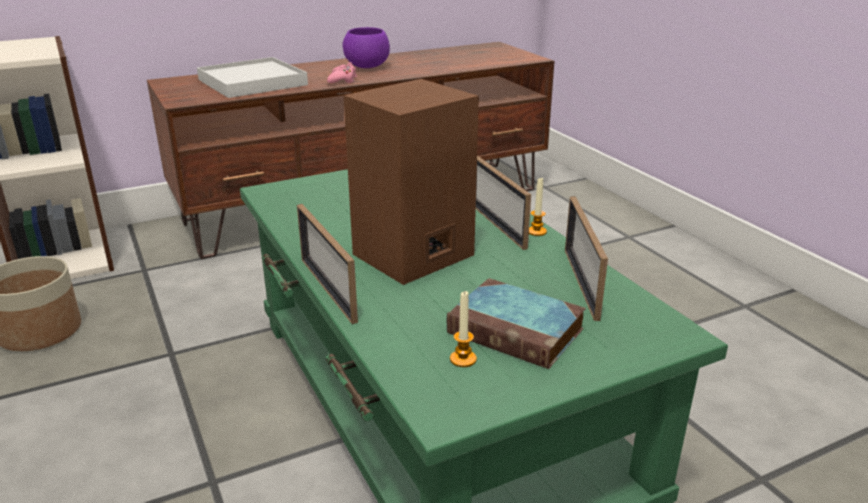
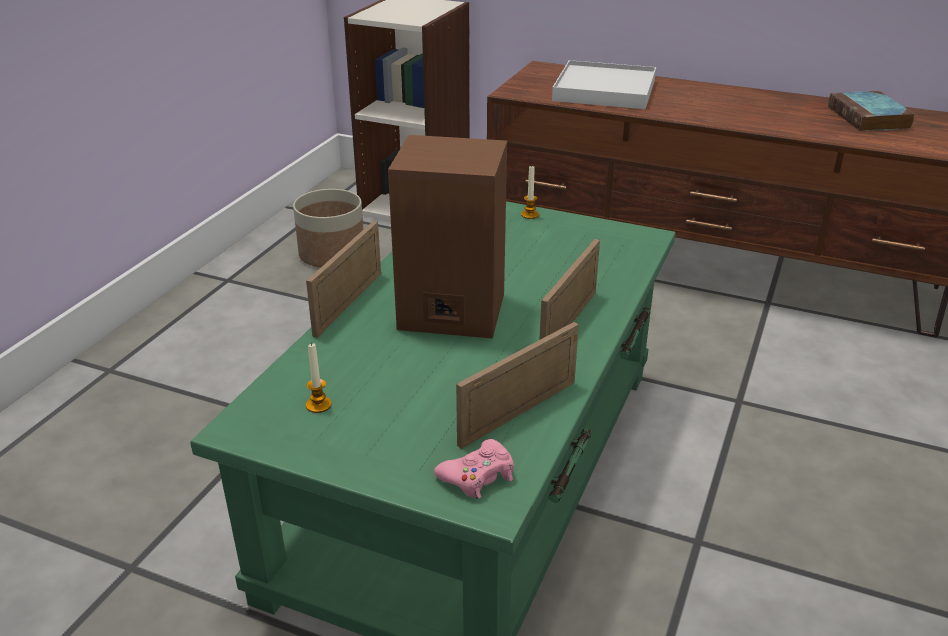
camera: 50 degrees right, 5 degrees up
pink game controller [327,62,357,83] -> pink game controller moved to [434,439,514,499]
purple bowl [342,27,390,68] -> none
book [447,278,586,369] -> book moved to [828,91,915,131]
candle [529,177,547,236] -> candle moved to [521,166,539,219]

